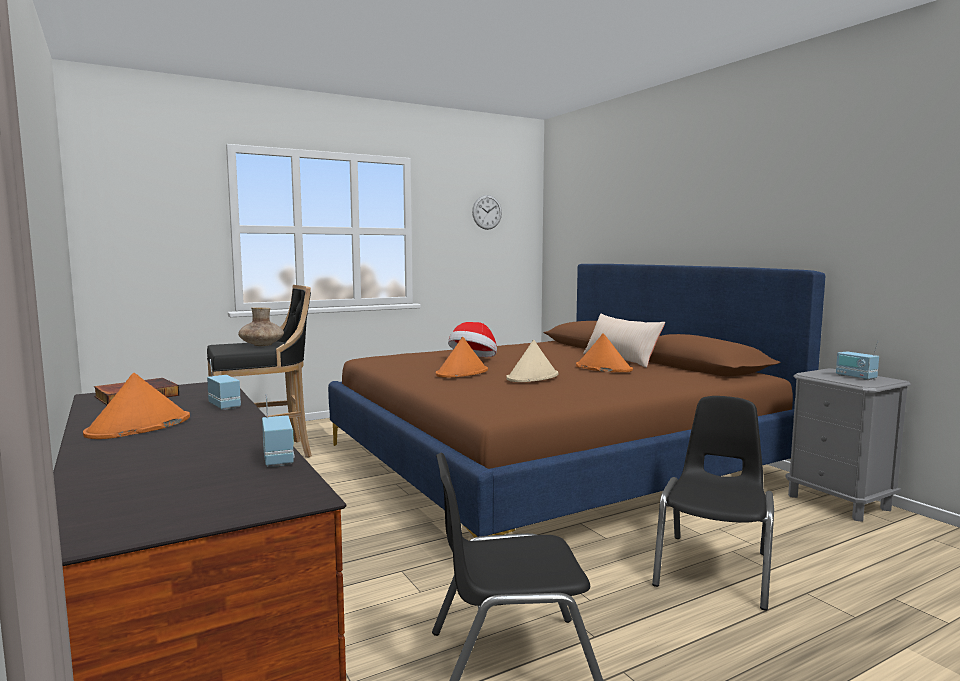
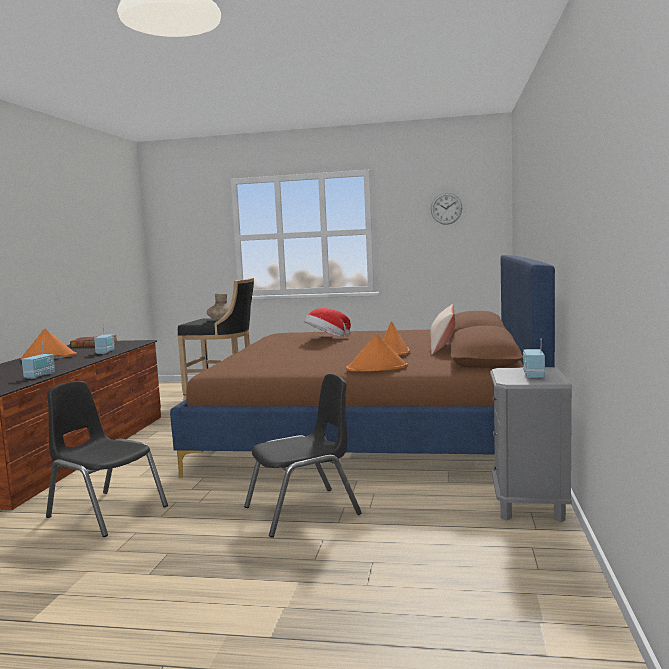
camera: 40 degrees right, 0 degrees up
orange hat [436,337,488,378] -> orange hat moved to [346,334,408,371]
beige hat [506,340,558,382] -> none

